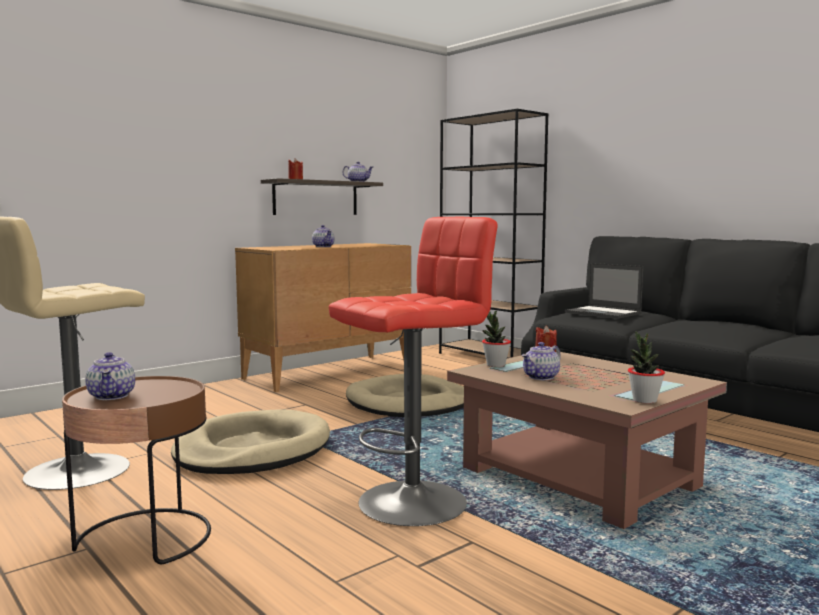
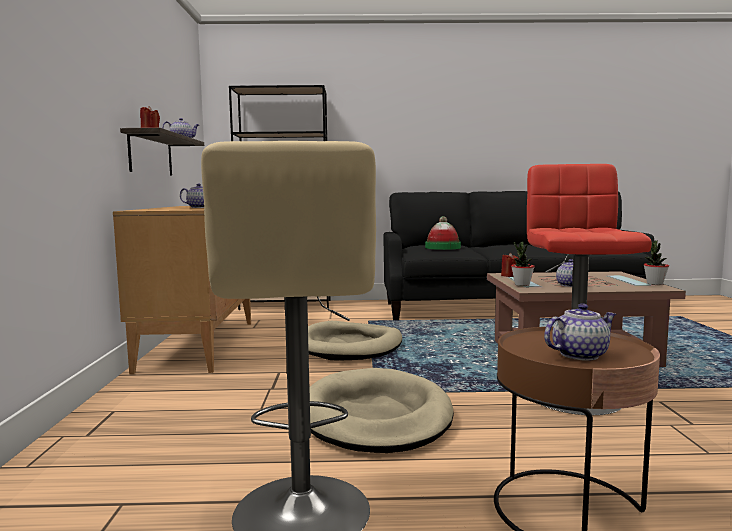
camera: 50 degrees left, 0 degrees up
teapot [85,352,135,400] -> teapot turned 45 degrees counterclockwise [544,303,616,361]
laptop [565,263,643,319] -> hat [425,216,461,250]

